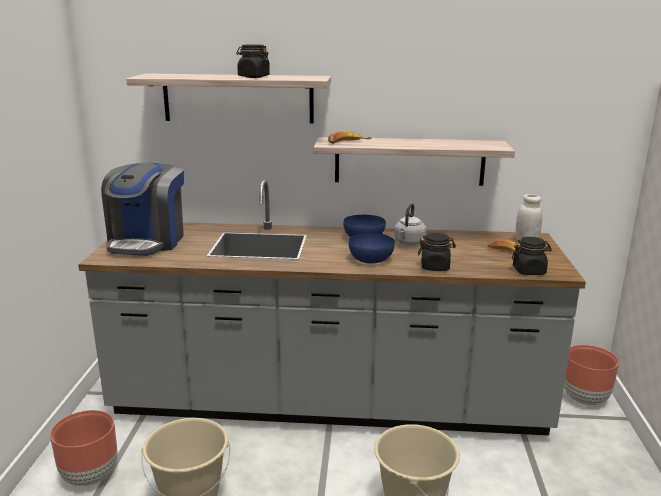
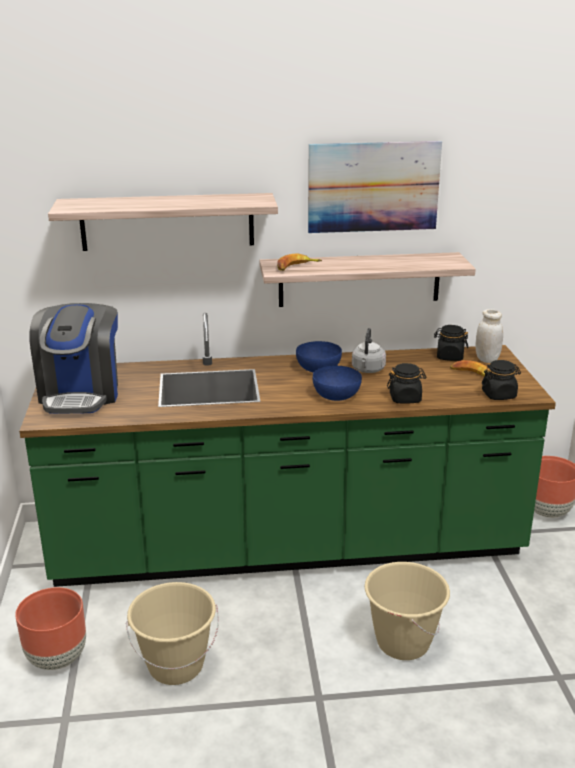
camera: 10 degrees left, 5 degrees up
grey counter [78,180,586,435] -> green counter [19,313,556,587]
black jar [236,44,270,78] -> black jar moved to [434,325,468,361]
none -> picture [308,141,442,233]

